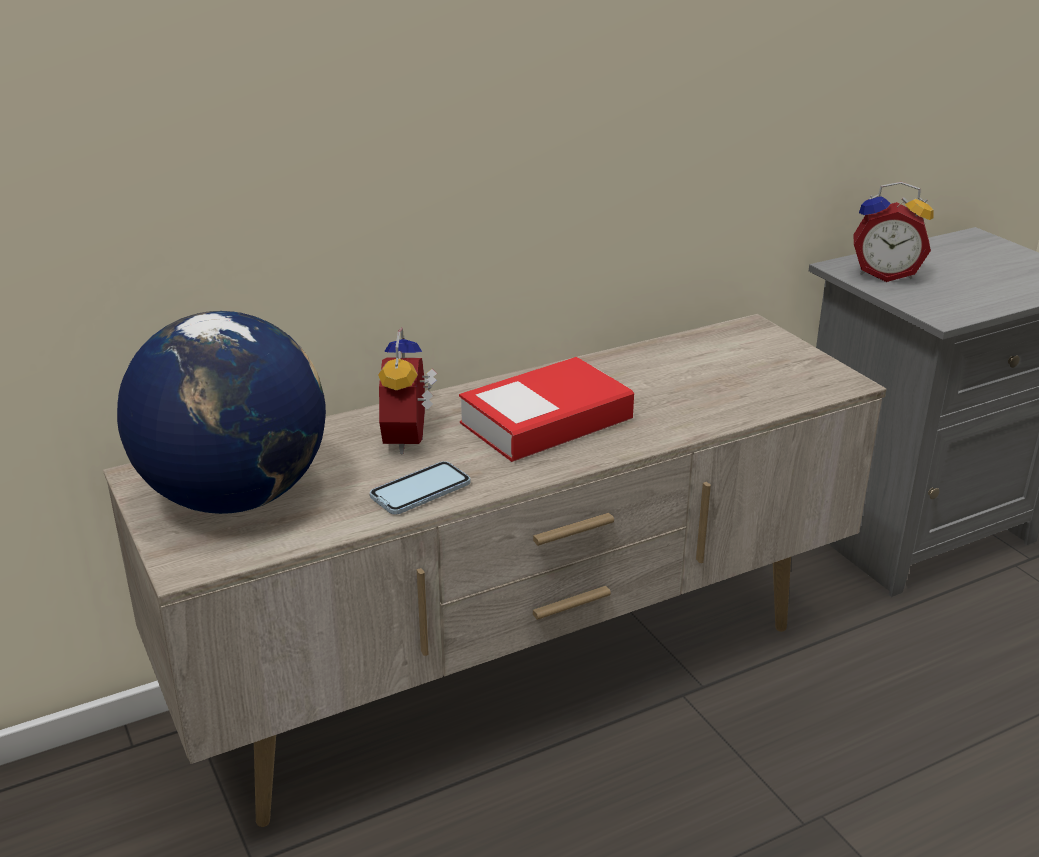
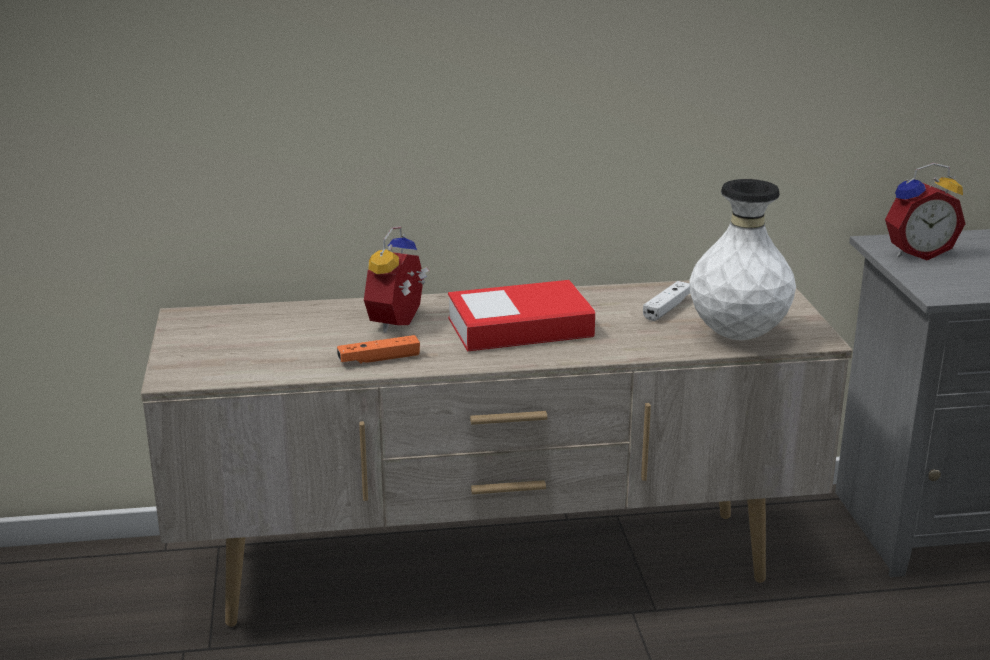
camera: 20 degrees right, 5 degrees down
globe [117,311,326,514] -> none
phone [370,461,470,515] -> orange game controller [337,335,420,364]
alarm clock [853,182,933,282] -> alarm clock turned 45 degrees counterclockwise [885,163,965,260]
none -> white game controller [643,281,690,321]
none -> white vase [689,179,796,340]

